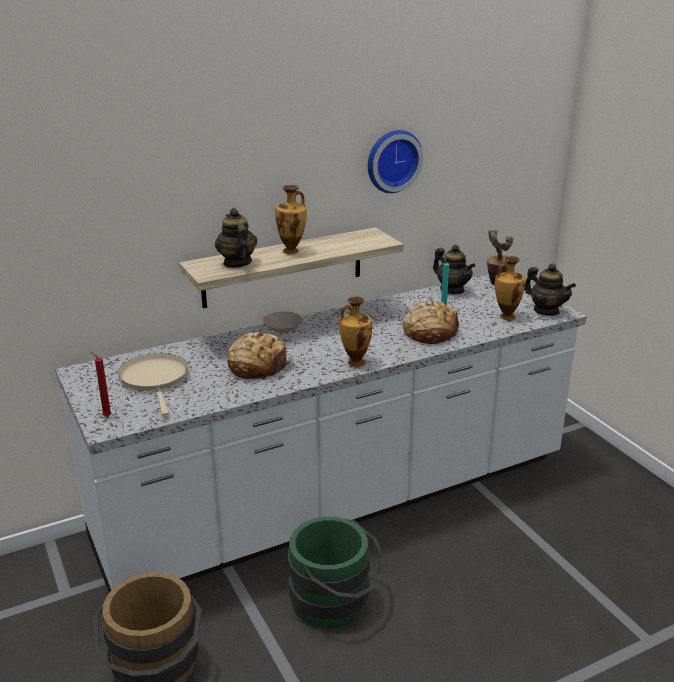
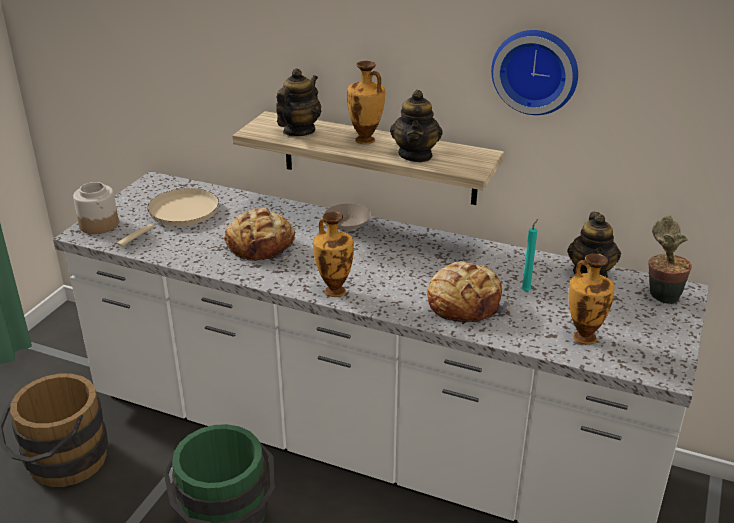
camera: 50 degrees right, 5 degrees up
red candle [91,352,111,417] -> jar [73,182,119,234]
teapot [524,263,576,316] -> teapot moved to [390,90,443,162]

